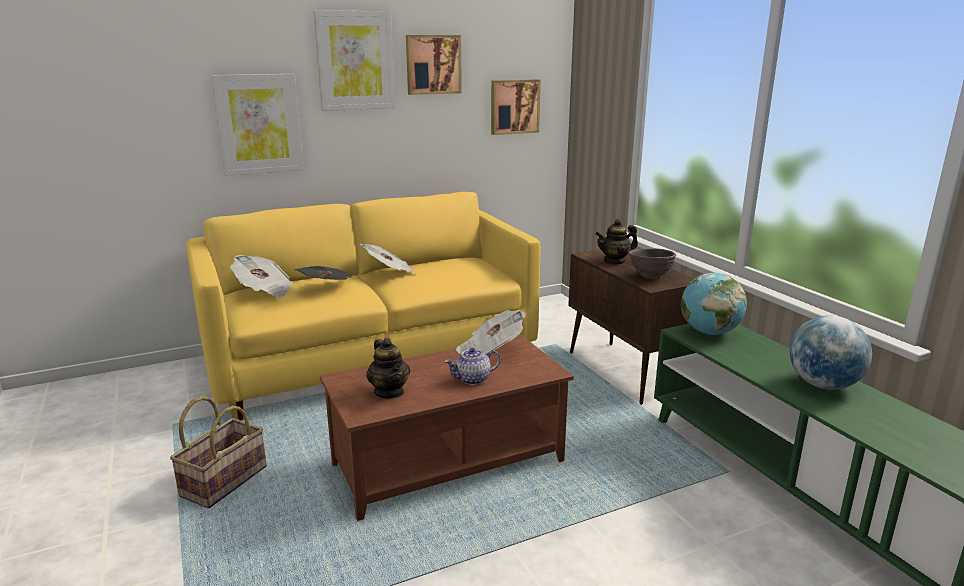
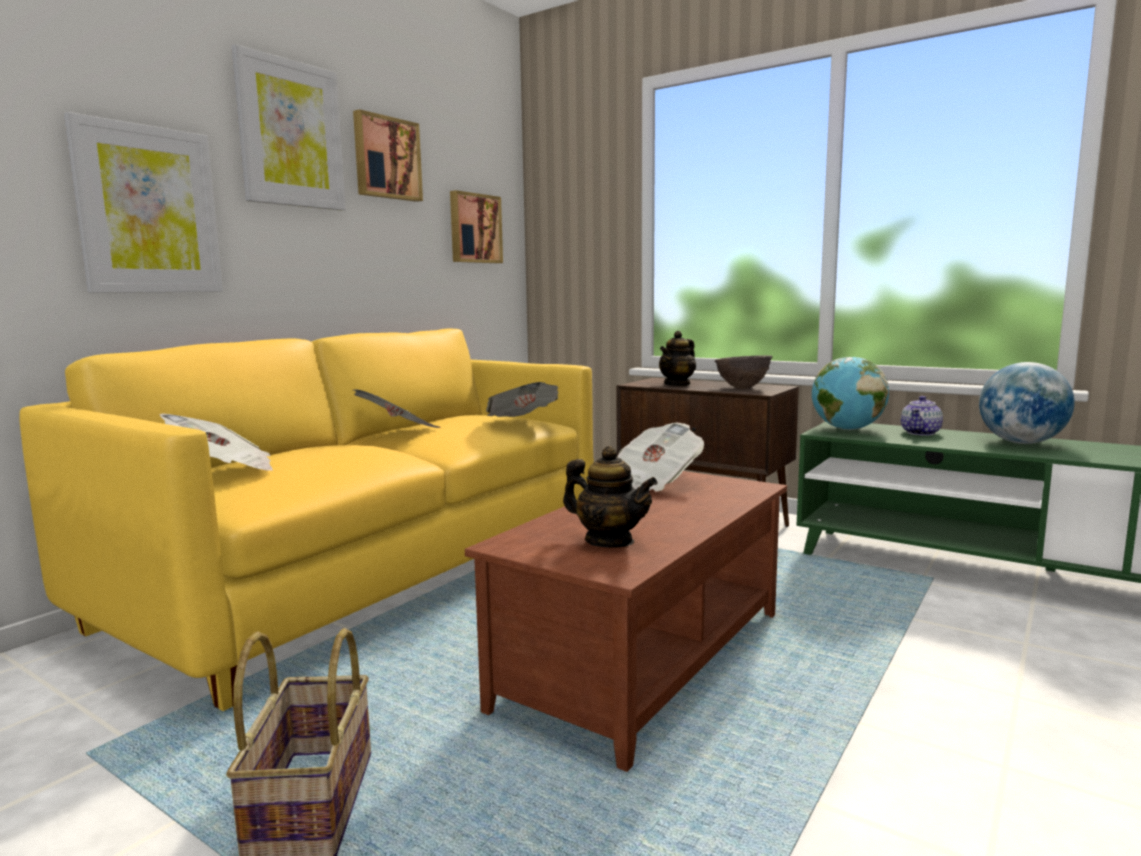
camera: 30 degrees left, 10 degrees down
newspaper [294,266,352,280] -> newspaper moved to [486,382,558,417]
teapot [445,348,500,385] -> teapot moved to [901,396,943,436]

